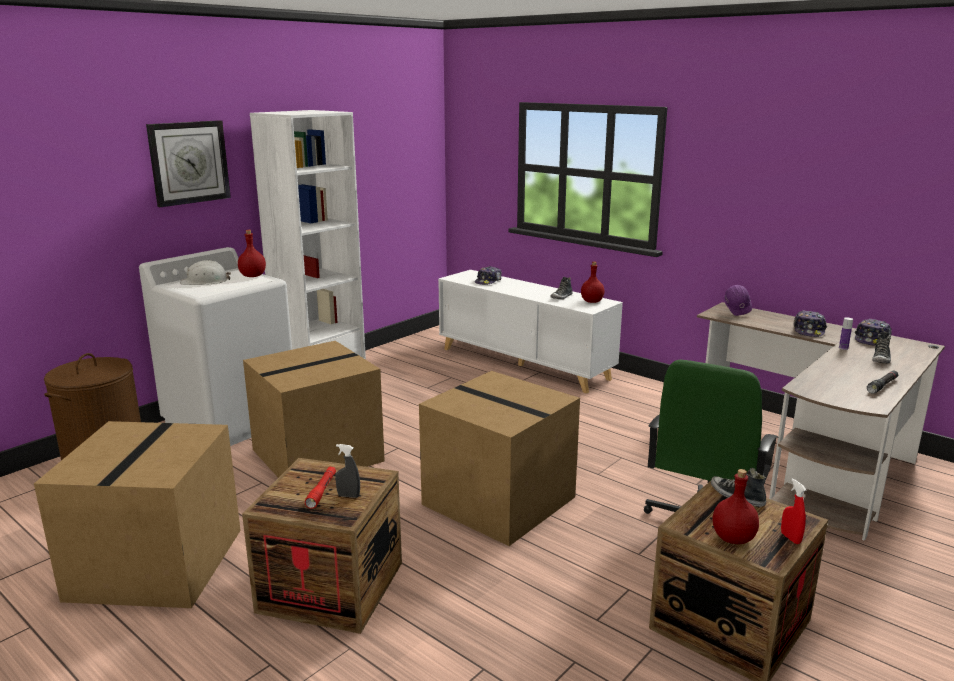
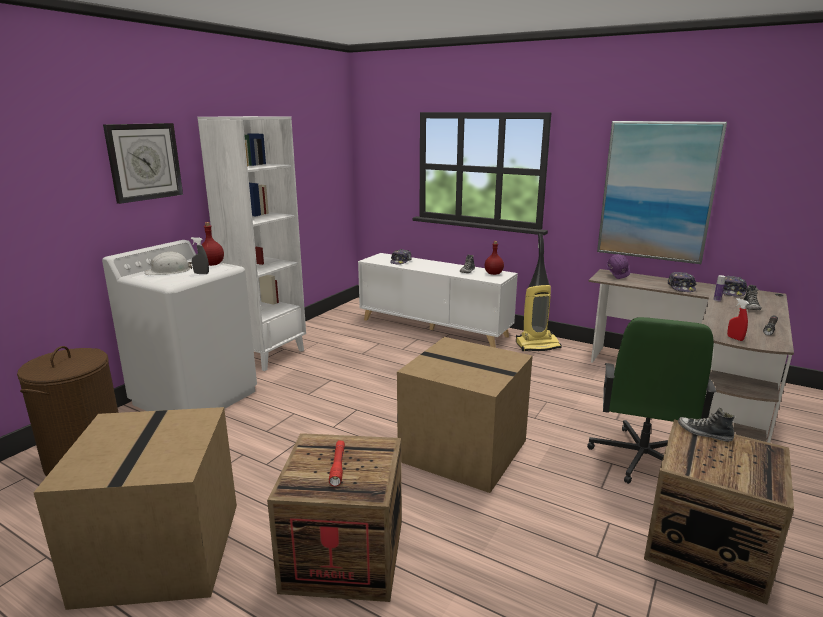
camera: 10 degrees left, 0 degrees up
cardboard box [243,341,385,478] -> none
grey spray bottle [335,444,360,498] -> grey spray bottle moved to [191,237,209,274]
red bottle [713,469,759,544] -> none
red spray bottle [781,479,807,544] -> red spray bottle moved to [727,298,749,341]
none -> vacuum cleaner [516,234,562,351]
none -> picture [597,121,727,264]

